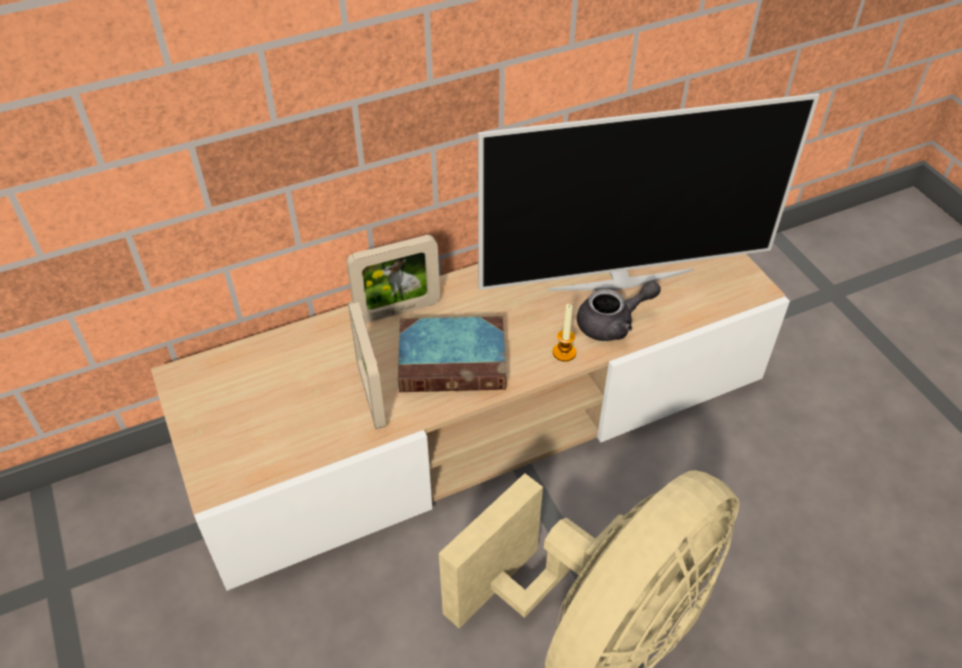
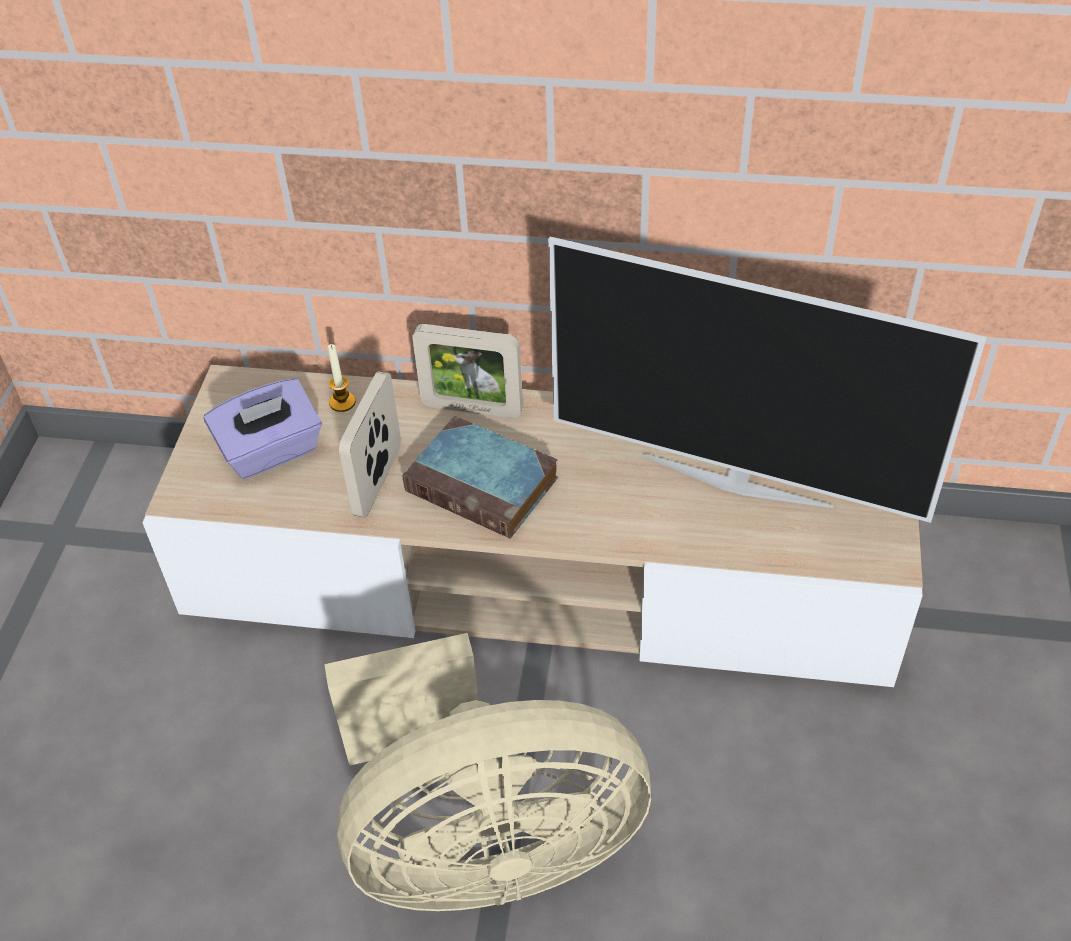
camera: 35 degrees right, 0 degrees up
candle [553,304,576,361] -> candle moved to [328,344,356,412]
grey teapot [577,281,661,341] -> none
none -> purple tissue box [204,378,322,479]

